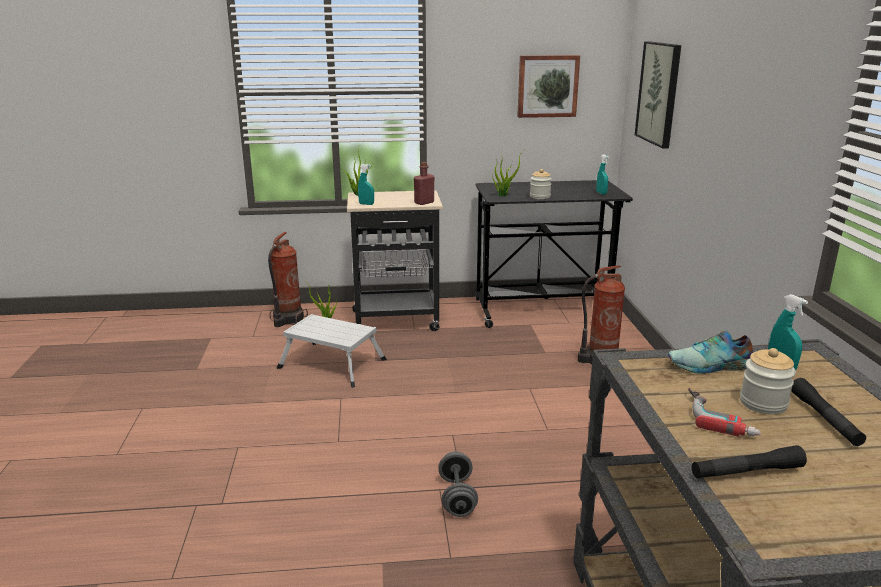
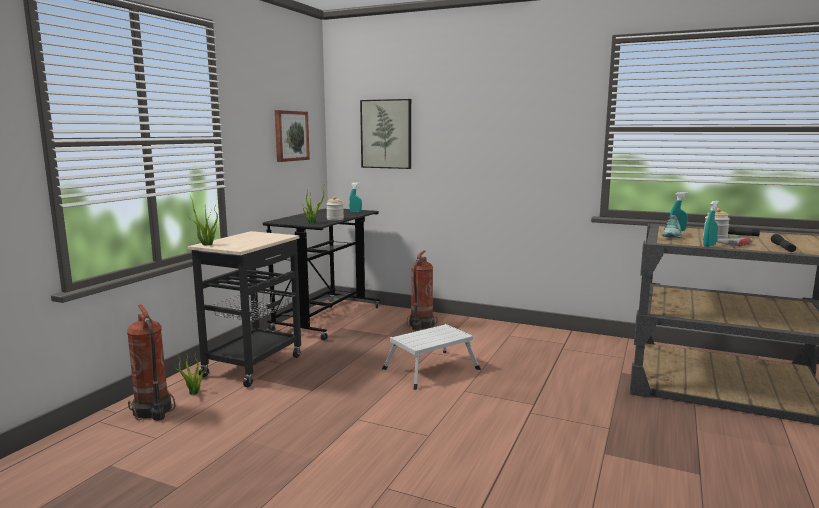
camera: 60 degrees left, 10 degrees down
white step ladder [277,314,387,388] -> white step ladder moved to [382,324,481,390]
turquoise spray bottle [358,164,374,205] -> turquoise spray bottle moved to [703,201,719,247]
red bottle [414,162,434,205] -> none
grey dumbbell [438,451,478,517] -> none

